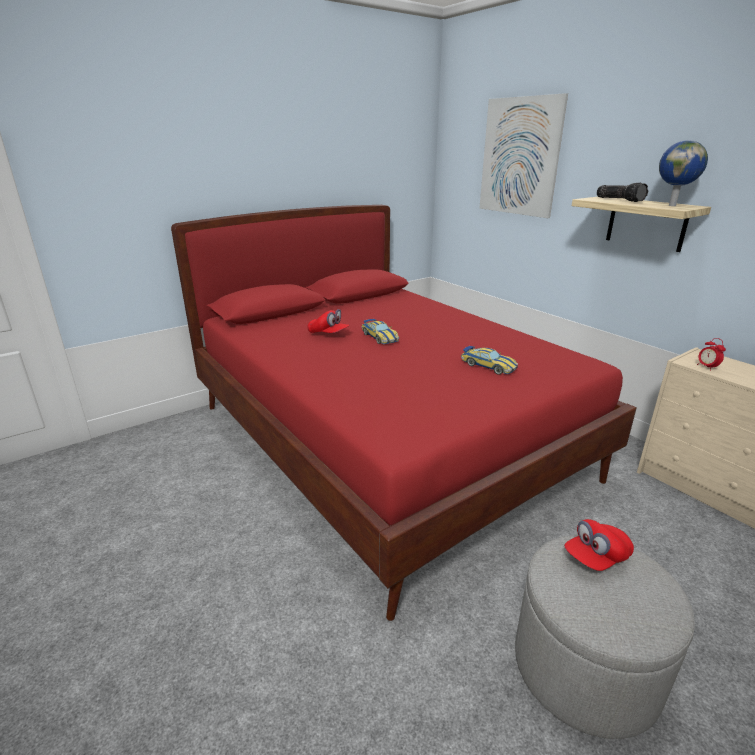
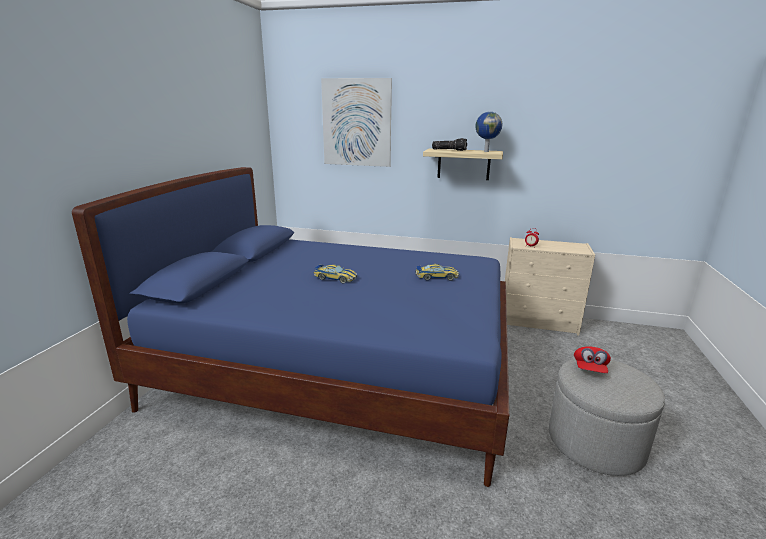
camera: 40 degrees left, 5 degrees down
red bed [171,205,637,621] -> blue bed [72,167,509,487]
red cap [307,309,350,333] -> none

